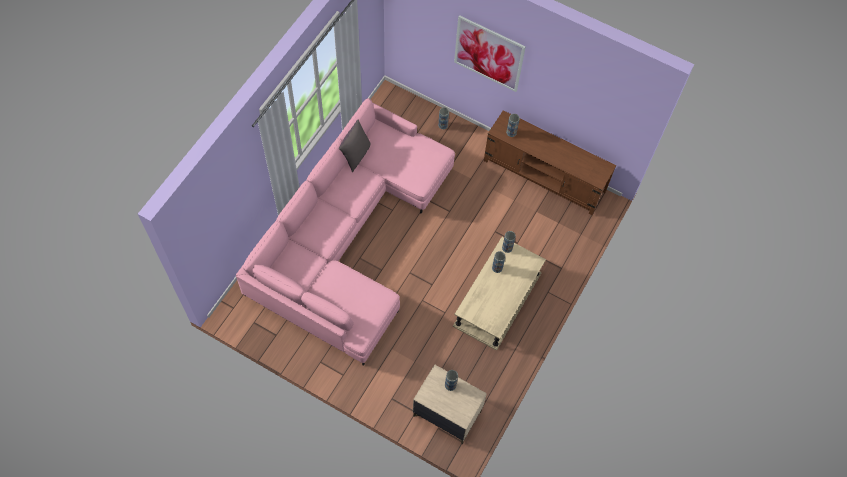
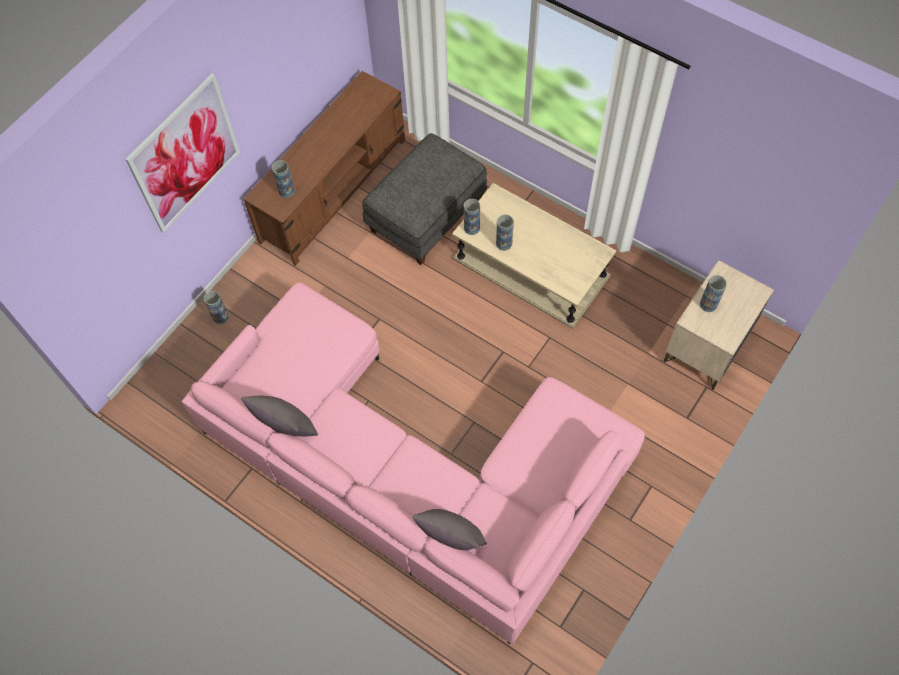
camera: 80 degrees left, 0 degrees up
none -> grey ottoman [362,133,487,265]
none -> grey pillow [412,509,487,550]

